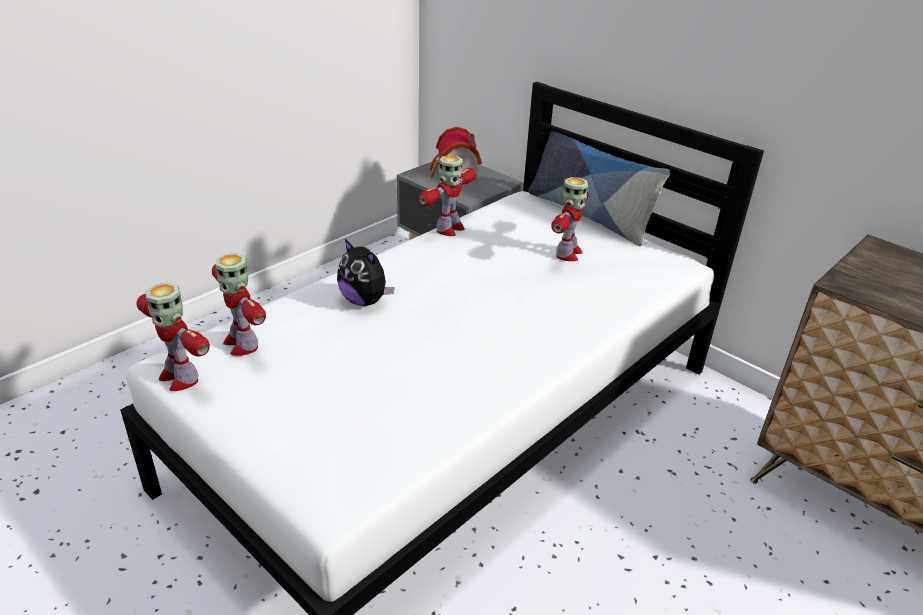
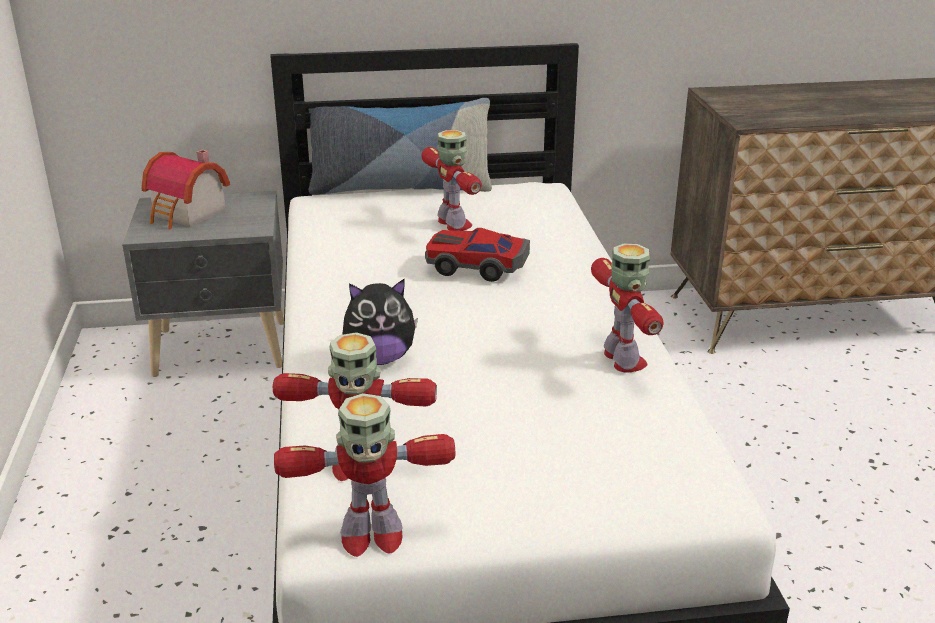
camera: 50 degrees left, 5 degrees down
toy robot [419,155,476,236] -> toy robot moved to [591,243,663,373]
none -> toy car [425,228,530,282]

